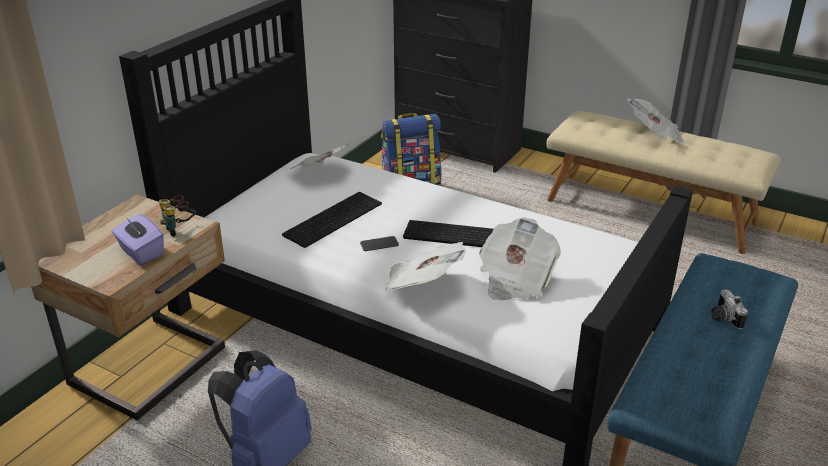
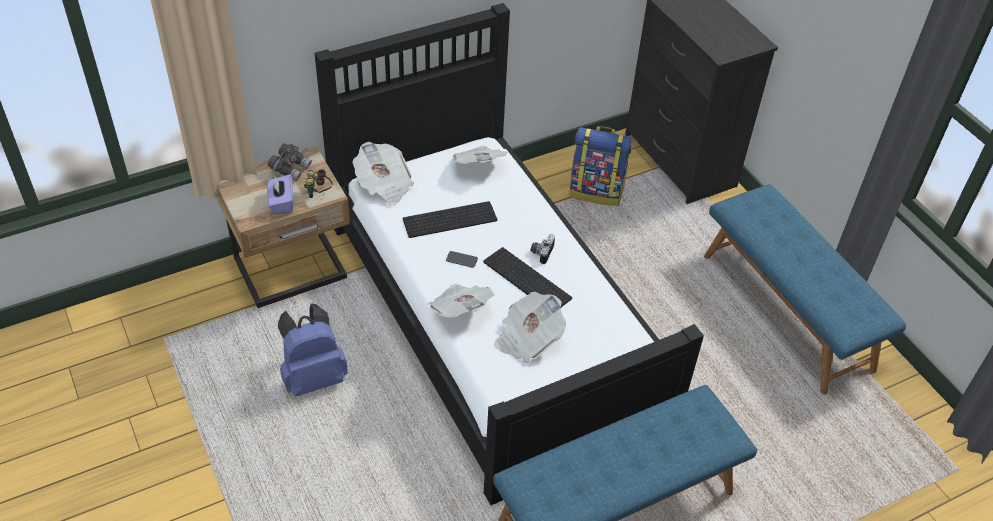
camera: 30 degrees right, 15 degrees up
beige bench [547,111,781,254] -> blue bench [704,184,906,395]
newspaper [627,99,686,144] -> newspaper moved to [353,142,414,205]
camera [711,289,748,329] -> camera moved to [531,234,555,264]
none -> grey binoculars [268,143,312,181]

